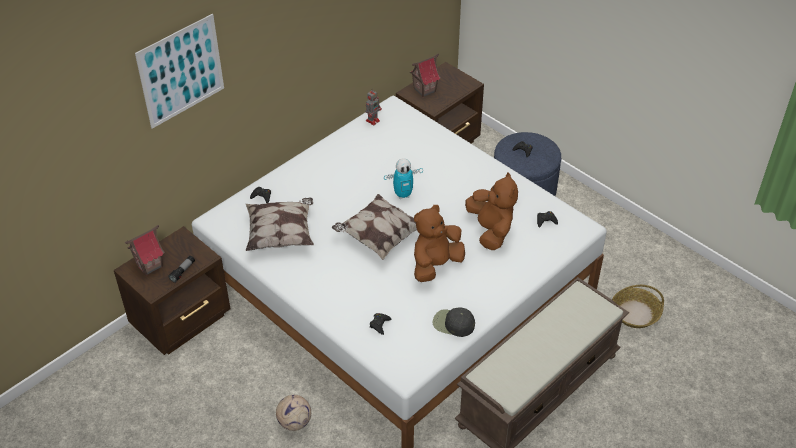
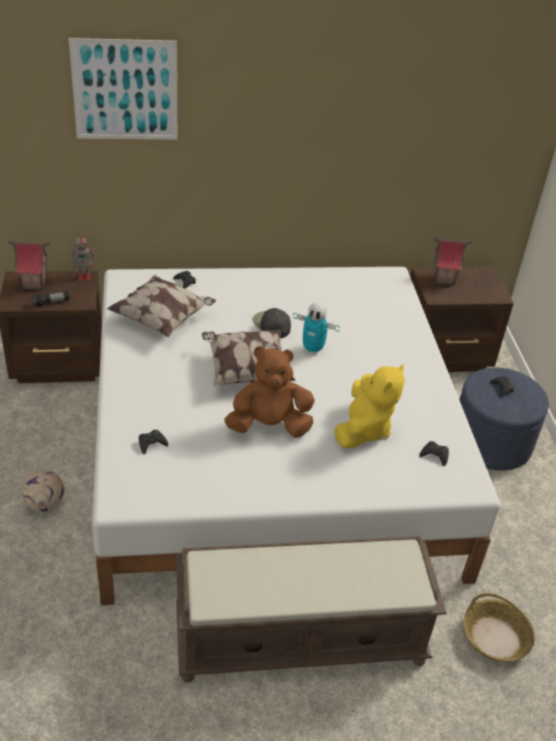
camera: 35 degrees right, 5 degrees down
toy robot [365,90,382,125] -> toy robot moved to [72,235,94,281]
black cap [432,307,475,337] -> black cap moved to [252,308,291,338]
brown plush toy [465,172,518,250] -> yellow plush toy [334,364,405,448]

